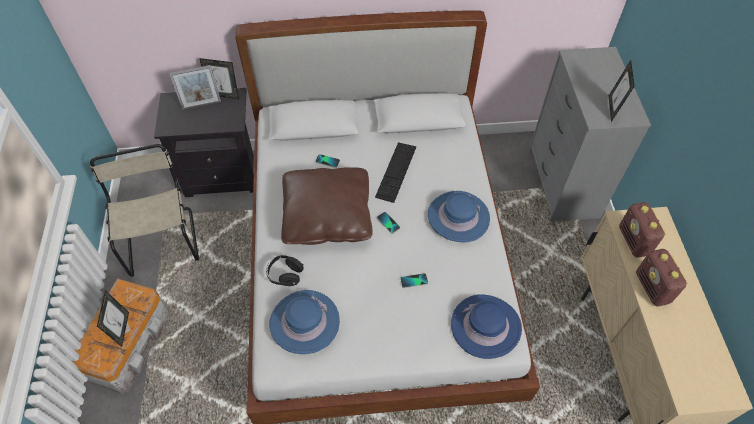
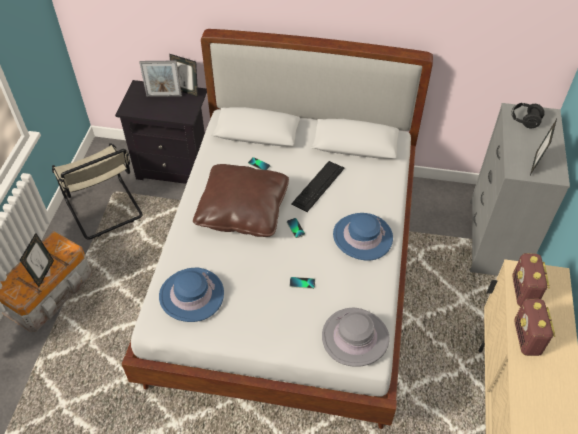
camera: 15 degrees right, 5 degrees down
beige chair [90,144,199,277] -> beige chair turned 150 degrees clockwise [52,143,143,240]
black headphones [266,255,304,286] -> black headphones moved to [511,103,545,128]
blue hat [451,294,522,359] -> grey hat [322,308,389,367]

